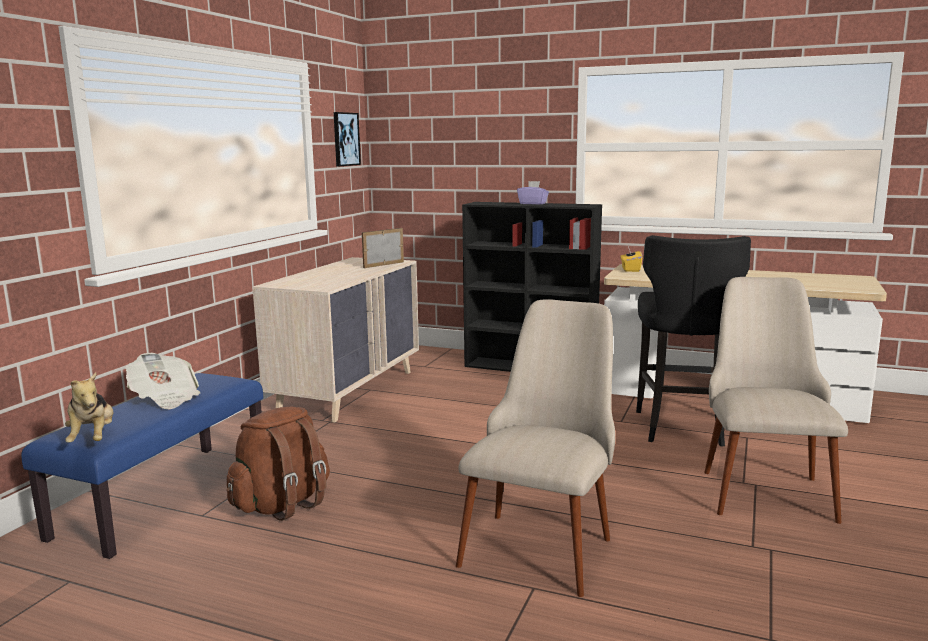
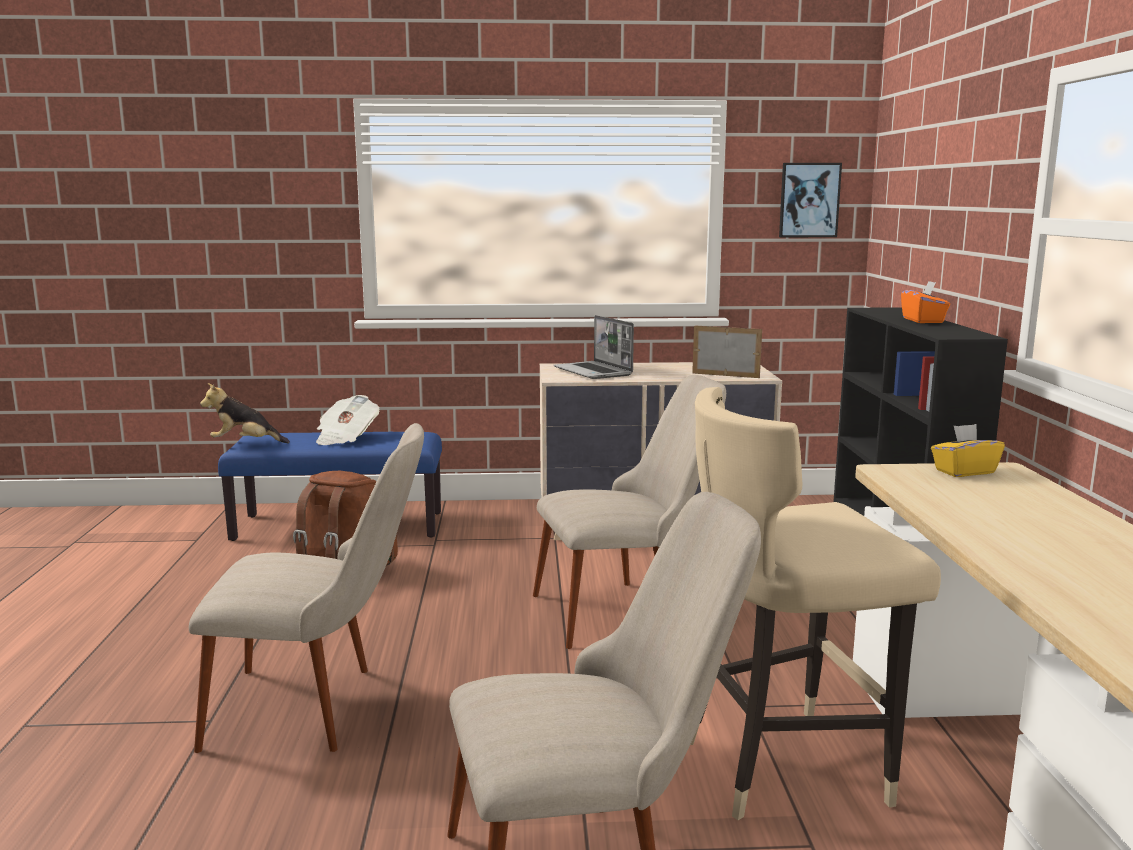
camera: 65 degrees right, 0 degrees up
plush toy [65,372,113,443] -> plush toy turned 45 degrees clockwise [200,383,290,443]
purple tissue box [517,181,549,205] -> orange tissue box [901,281,950,323]
black stool [636,235,751,447] -> beige stool [690,387,941,820]
none -> beige chair [533,375,726,649]
none -> laptop [554,315,634,379]

